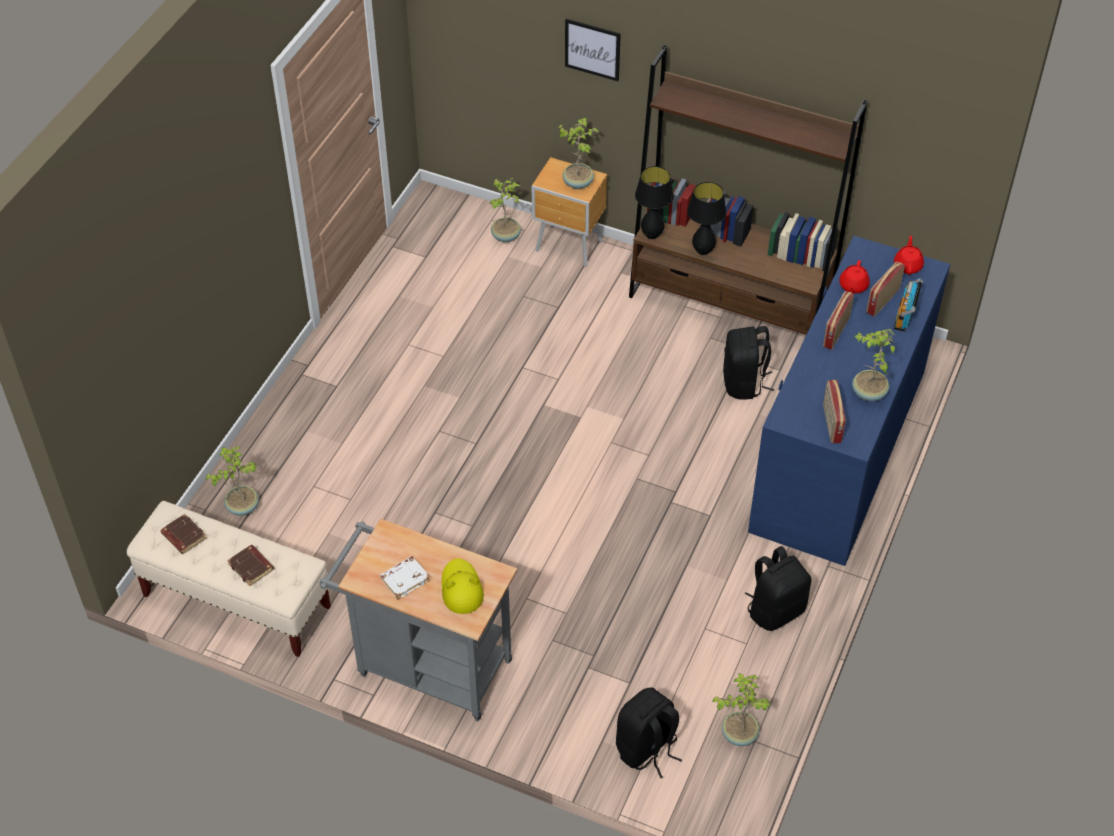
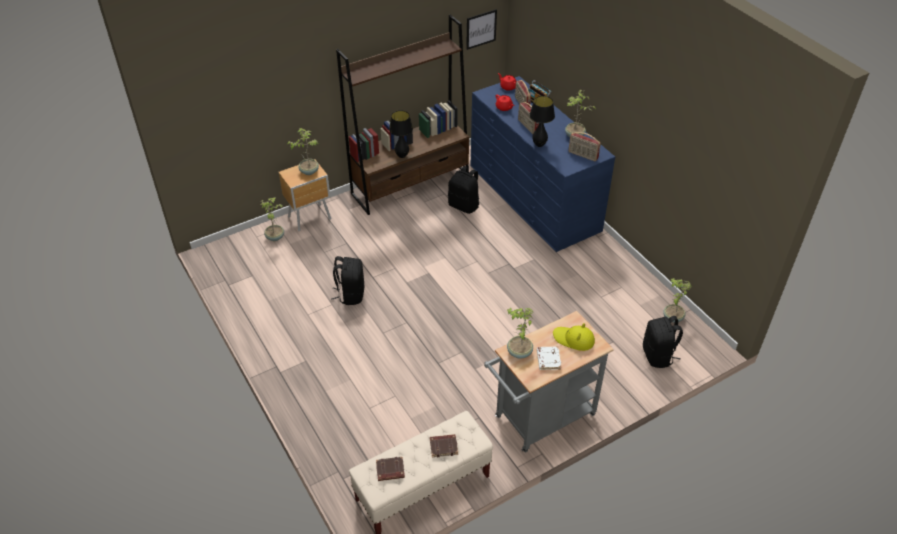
camera: 55 degrees left, 5 degrees down
potted plant [206,447,259,516] -> potted plant moved to [507,307,533,359]
picture [565,19,621,81] -> picture moved to [466,9,497,50]
black table lamp [635,166,674,239] -> black table lamp moved to [529,96,555,147]
black backpack [745,546,811,631] -> black backpack moved to [331,256,365,305]

